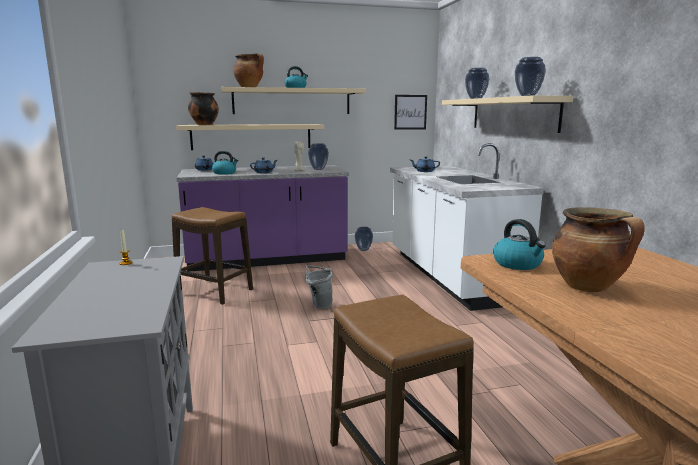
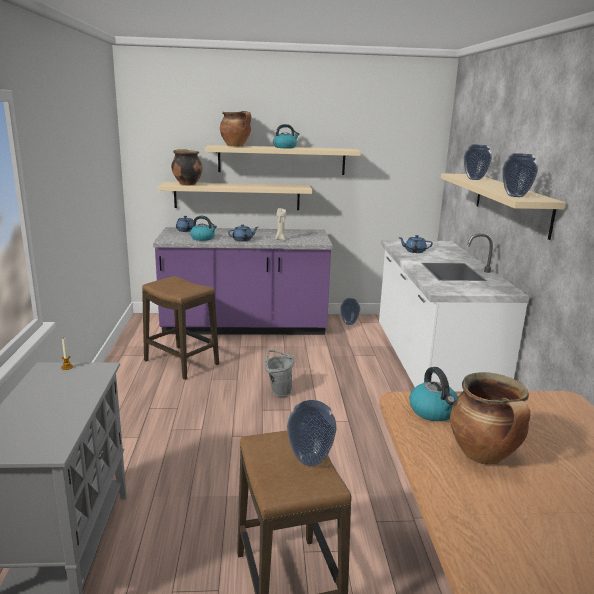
camera: 10 degrees right, 5 degrees up
vase [308,143,329,170] -> vase moved to [287,400,337,466]
picture [394,95,427,130] -> none

